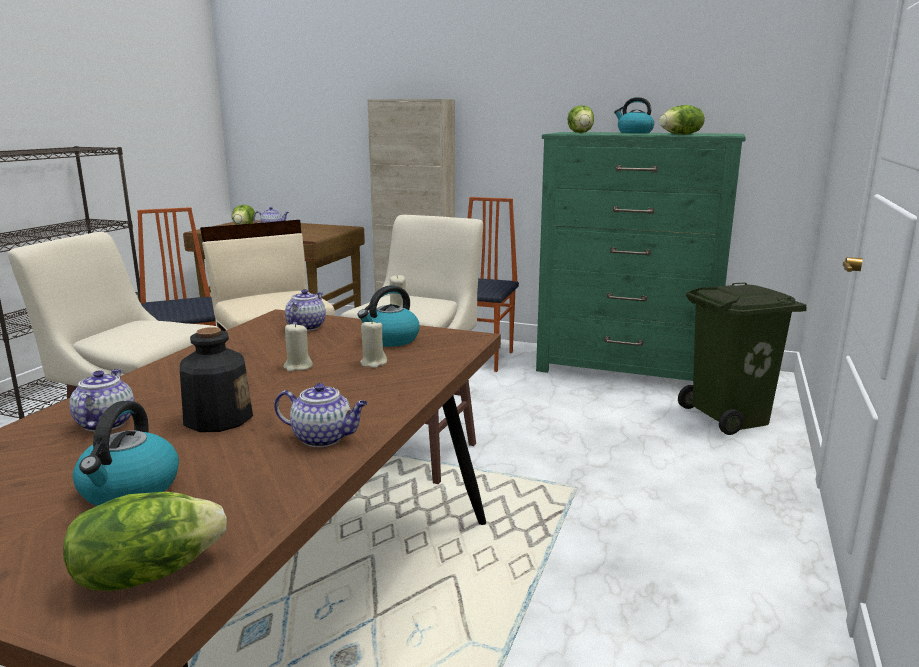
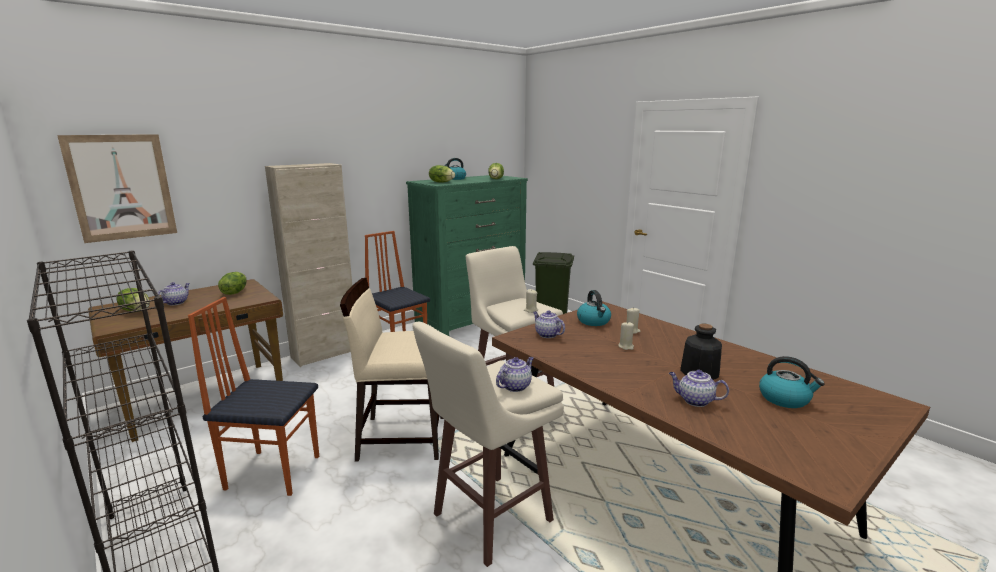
camera: 60 degrees left, 0 degrees up
lettuce [63,492,227,591] -> lettuce moved to [218,272,247,295]
teapot [274,383,368,447] -> teapot moved to [496,357,534,392]
none -> picture [57,134,177,243]

